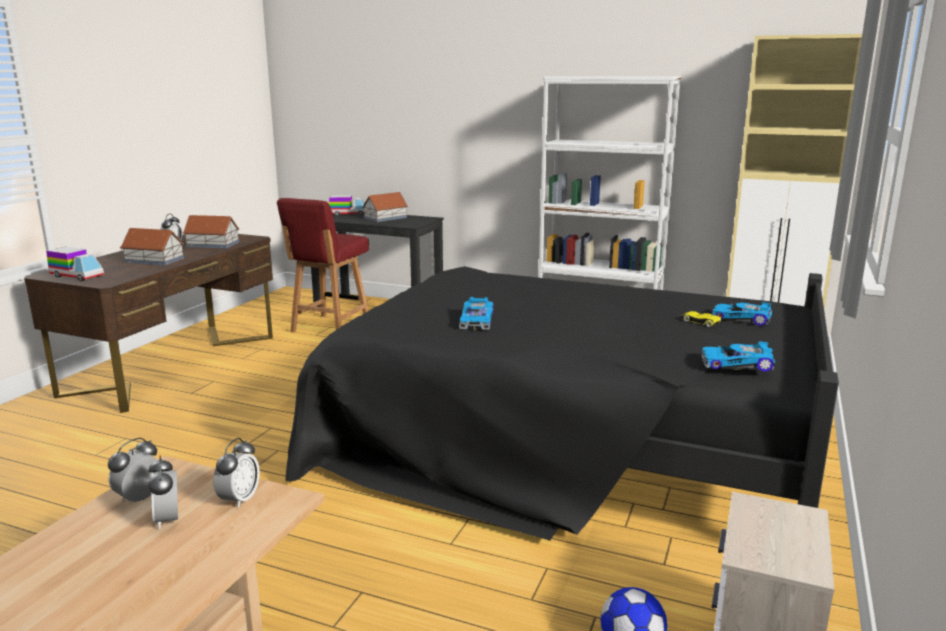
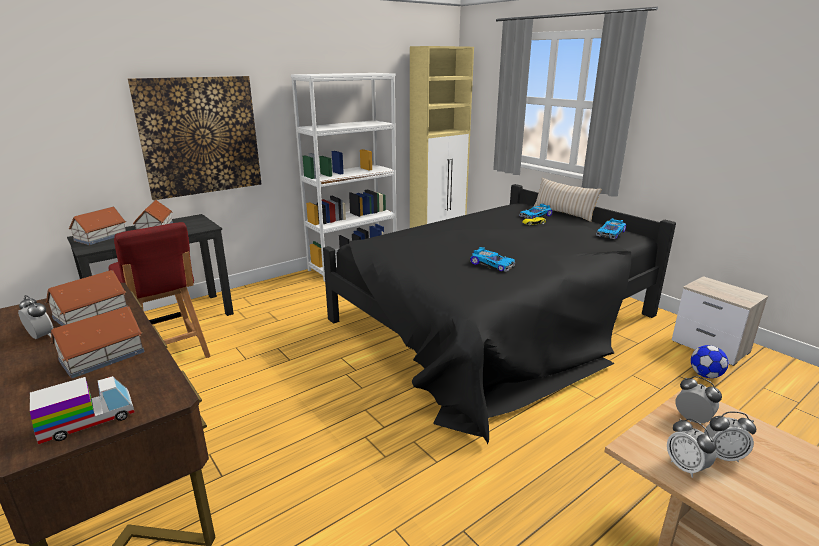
camera: 60 degrees left, 5 degrees up
toy truck [329,195,364,216] -> toy house [69,207,126,245]
none -> picture [128,76,262,200]
none -> beige pillow [533,178,602,222]

